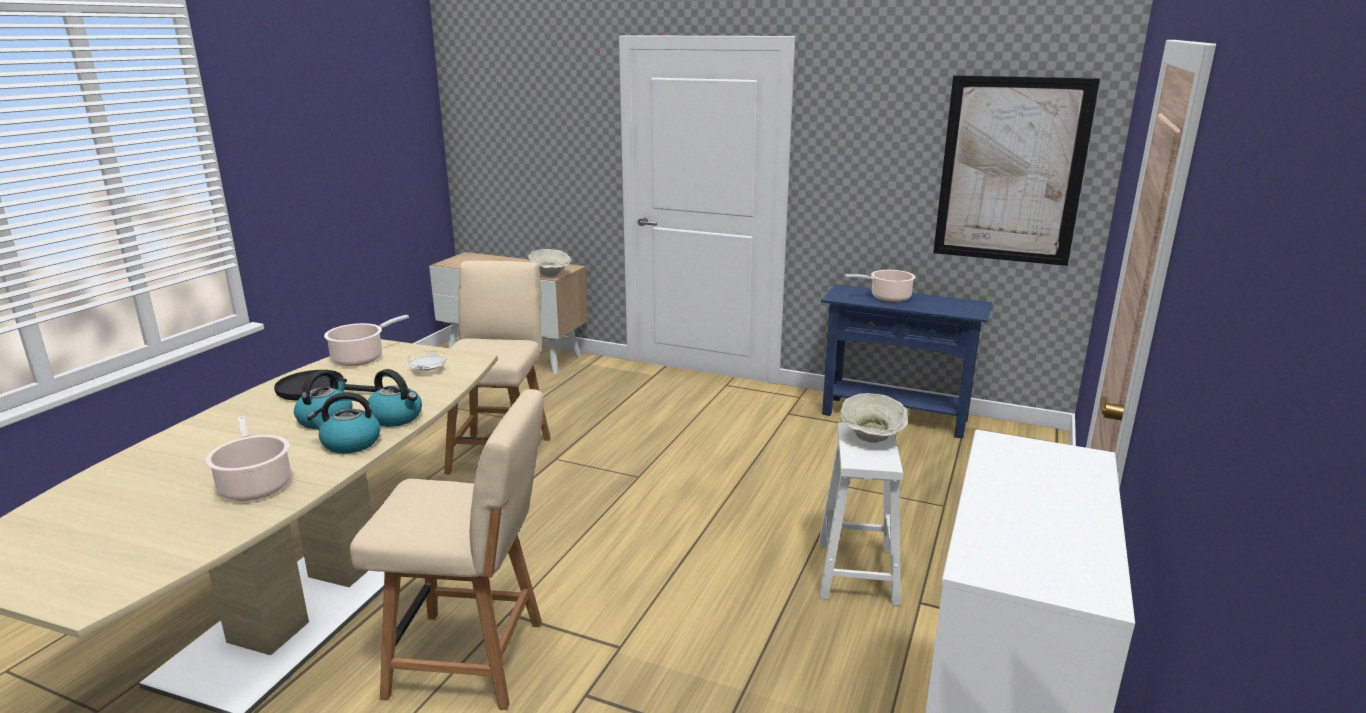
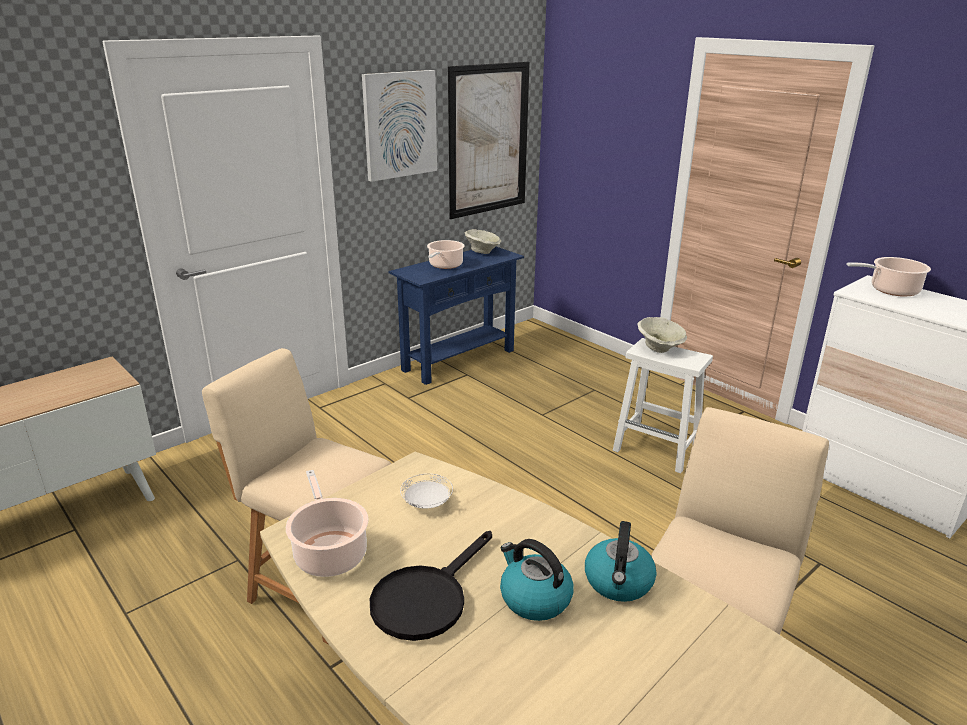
camera: 65 degrees left, 5 degrees up
cooking pot [205,416,291,501] -> cooking pot moved to [846,257,931,297]
kettle [367,369,422,427] -> none
beige bowl [528,249,571,276] -> beige bowl moved to [464,229,501,254]
none -> picture [362,70,437,182]

